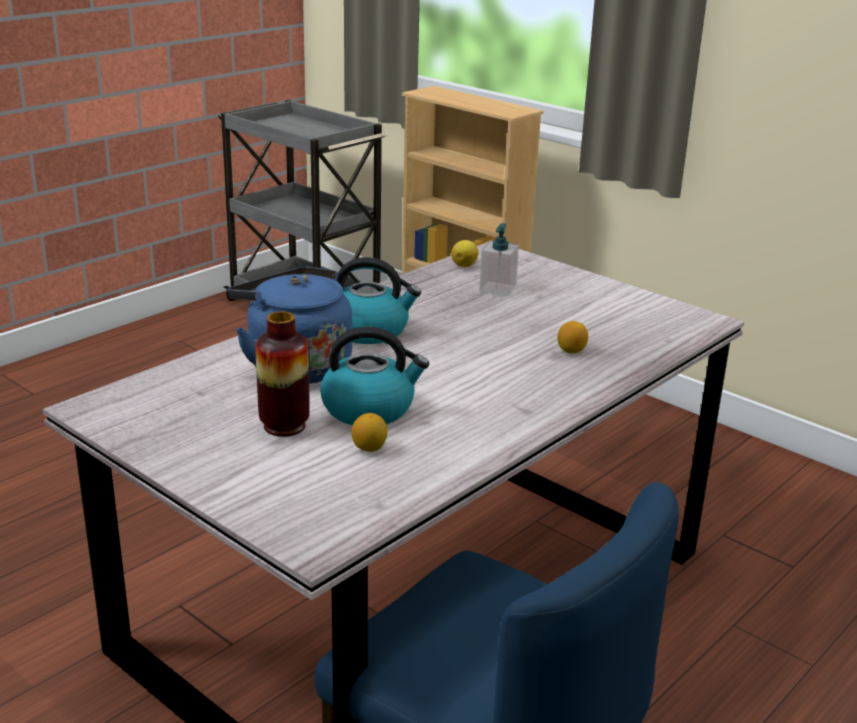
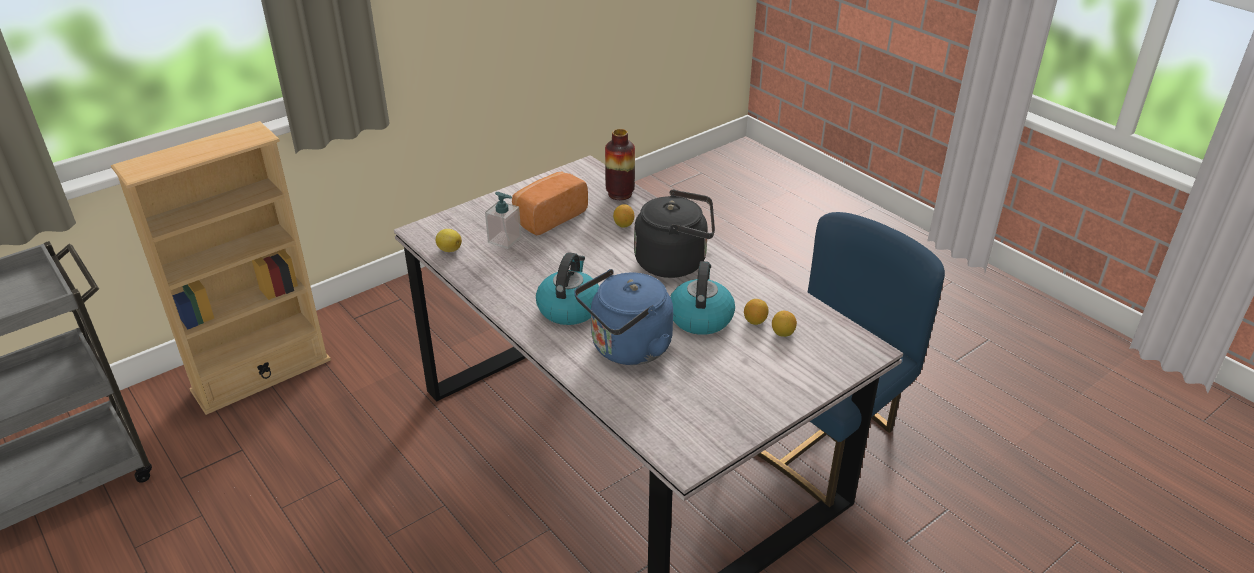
camera: 80 degrees left, 10 degrees up
vase [255,311,310,437] -> vase moved to [605,129,635,200]
none -> bread [512,172,588,235]
none -> black kettle [634,190,715,278]
none -> lemon [772,311,797,337]

